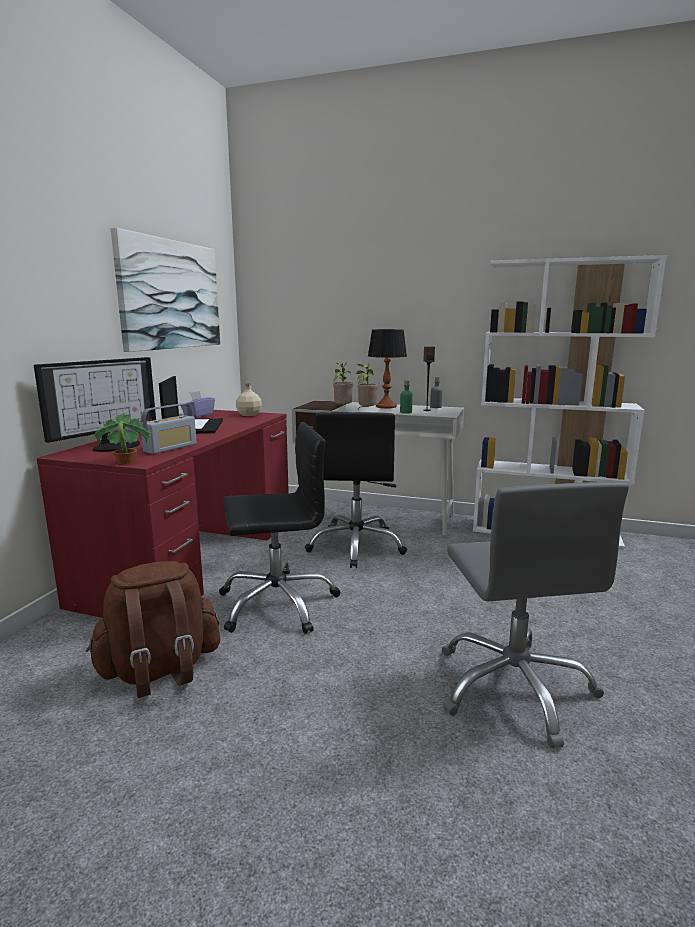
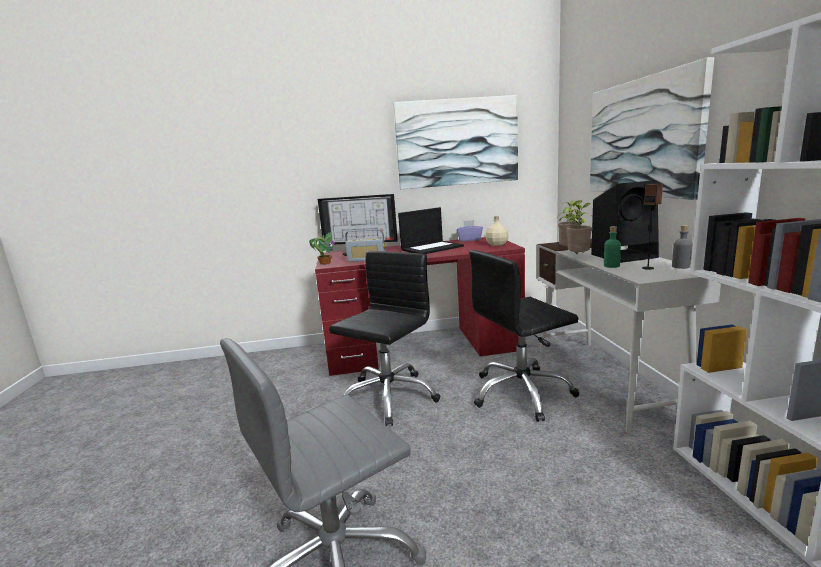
camera: 65 degrees right, 0 degrees up
brown backpack [86,561,220,698] -> none
black office chair [219,422,341,634] -> black office chair turned 105 degrees counterclockwise [329,251,441,426]
table lamp [368,329,407,408] -> black speaker [591,180,659,263]
none -> picture [590,57,714,200]

